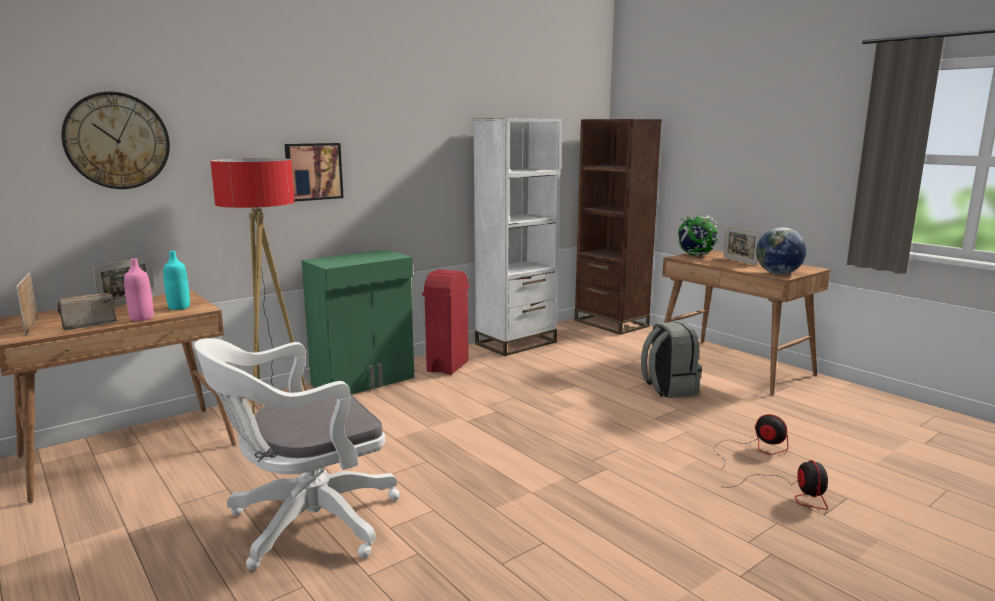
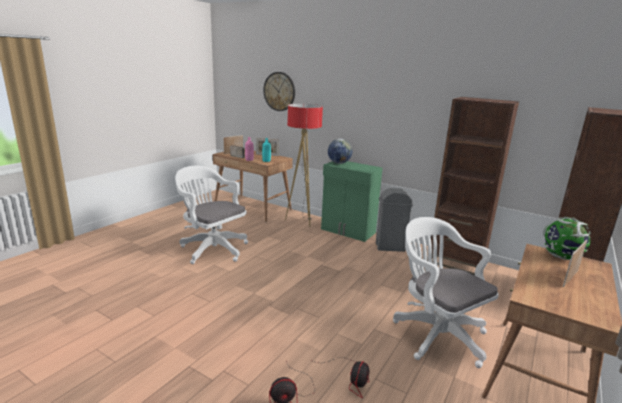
camera: 70 degrees right, 5 degrees up
picture [285,143,344,202] -> none
red trash can [422,269,470,375] -> grey trash can [376,188,413,252]
white bookcase [473,118,562,356] -> brown bookcase [427,97,519,275]
grey backpack [641,322,702,398] -> white office chair [393,217,499,368]
globe [756,227,807,275] -> globe moved to [328,139,352,164]

